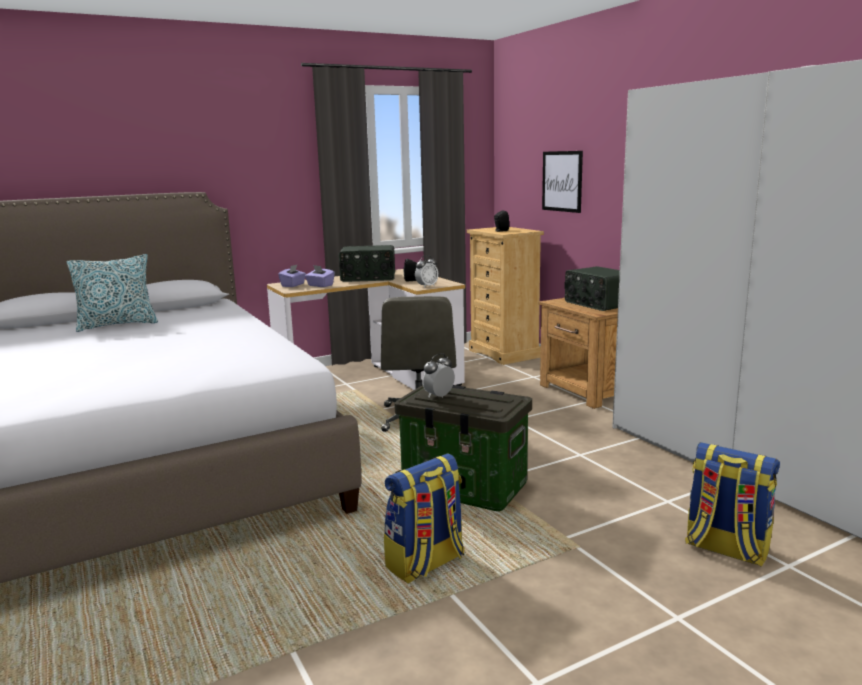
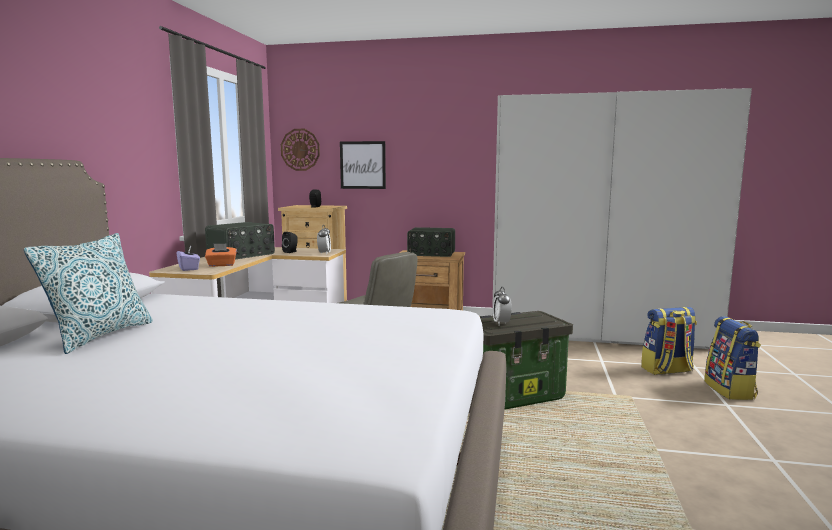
camera: 50 degrees left, 5 degrees down
purple tissue box [305,265,335,287] -> orange tissue box [205,243,237,267]
backpack [384,453,464,584] -> backpack moved to [704,316,761,400]
none -> wall clock [281,129,320,171]

